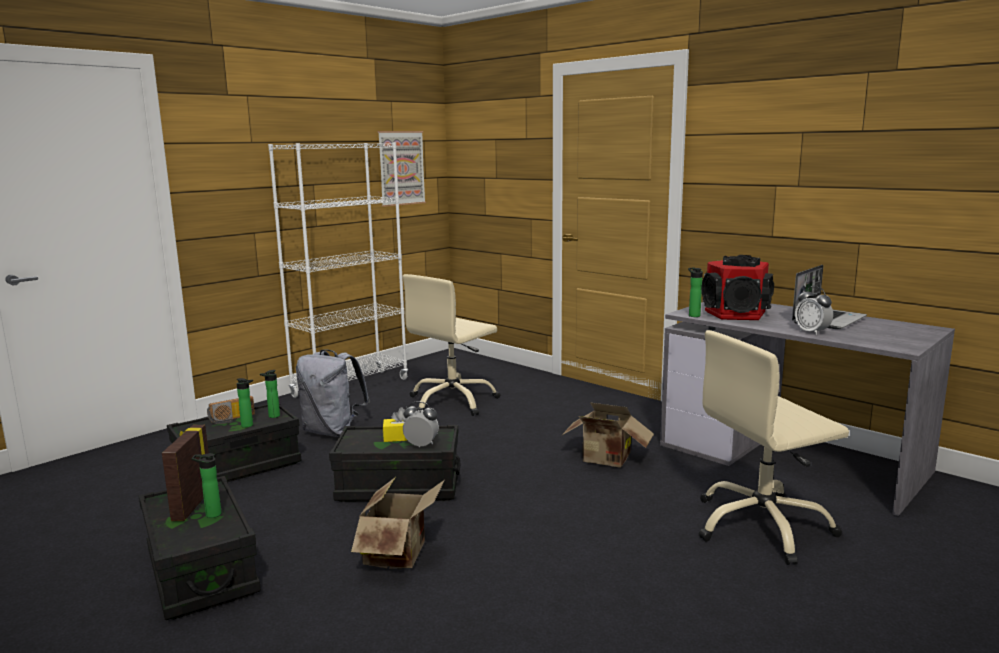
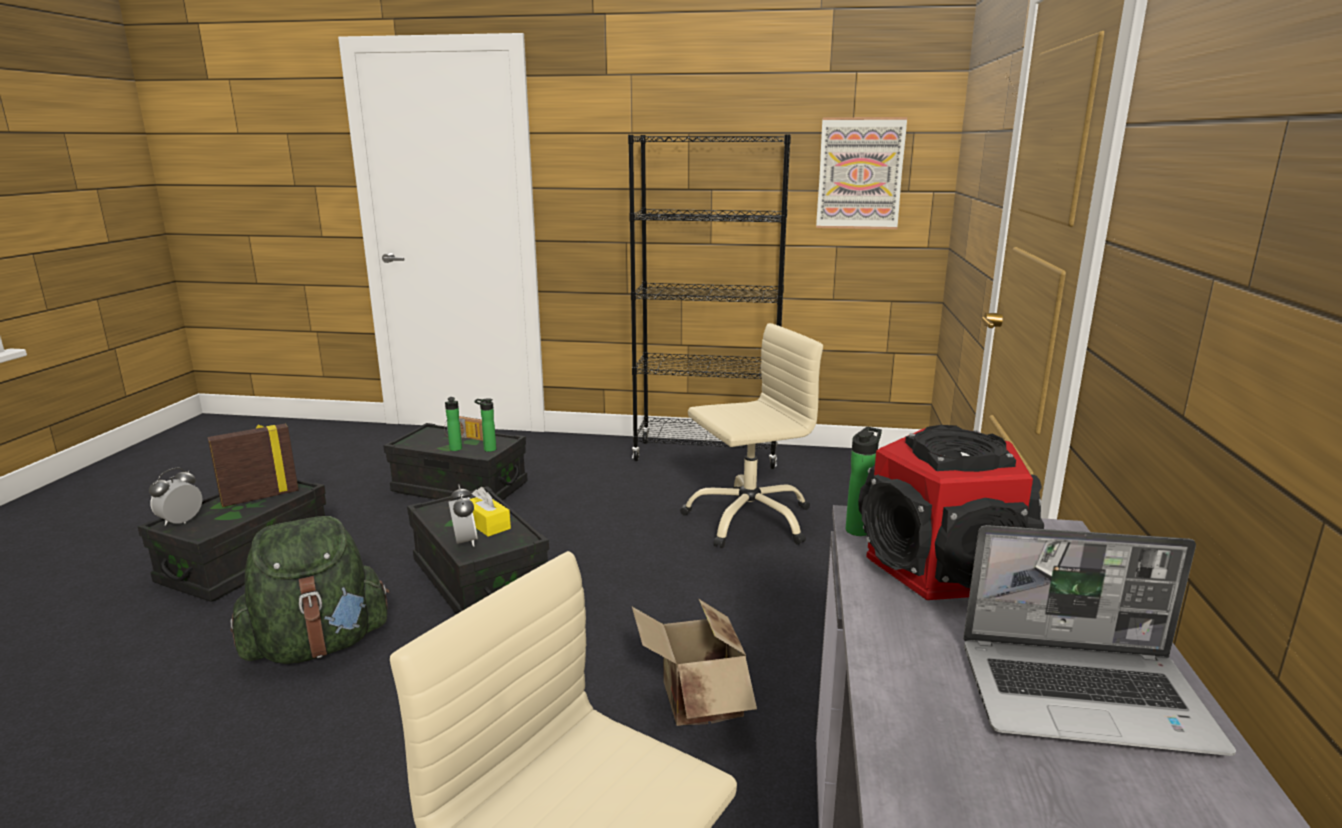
camera: 55 degrees right, 5 degrees up
bottle [192,453,222,518] -> none
white bookcase [268,142,408,398] -> black bookcase [628,134,791,469]
grey backpack [296,349,370,437] -> none
cardboard box [351,477,445,569] -> green backpack [230,516,390,664]
beige office chair [403,274,500,416] -> beige office chair turned 150 degrees clockwise [680,323,823,548]
alarm clock [795,286,833,335] -> alarm clock moved to [149,468,202,526]

